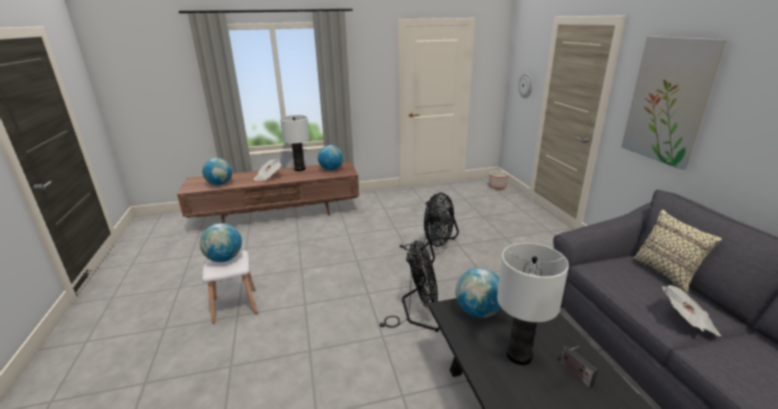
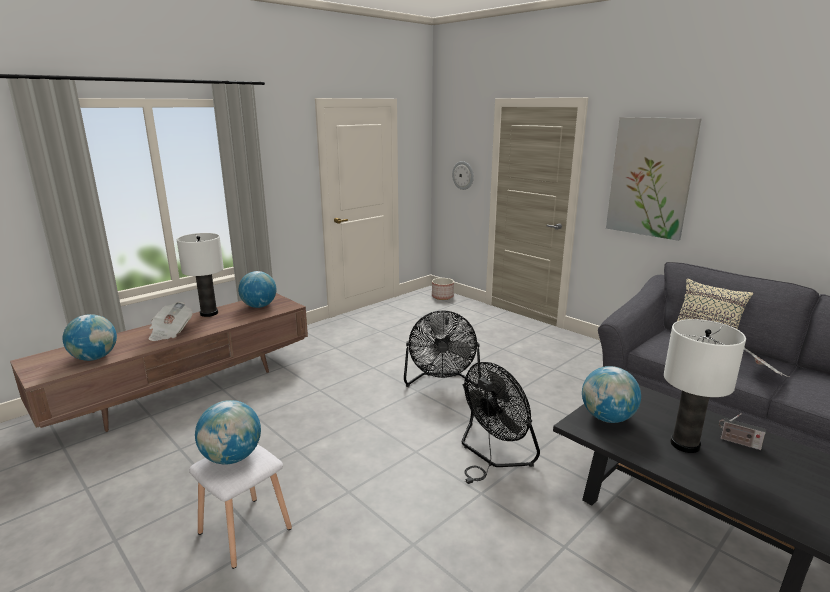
camera: 30 degrees left, 5 degrees down
black fan [399,193,459,264] -> black fan turned 90 degrees clockwise [404,311,481,387]

